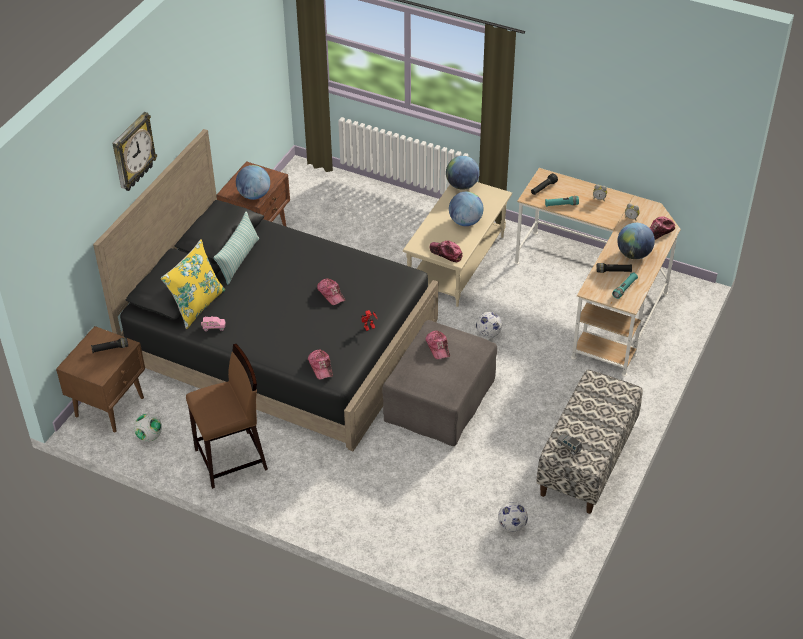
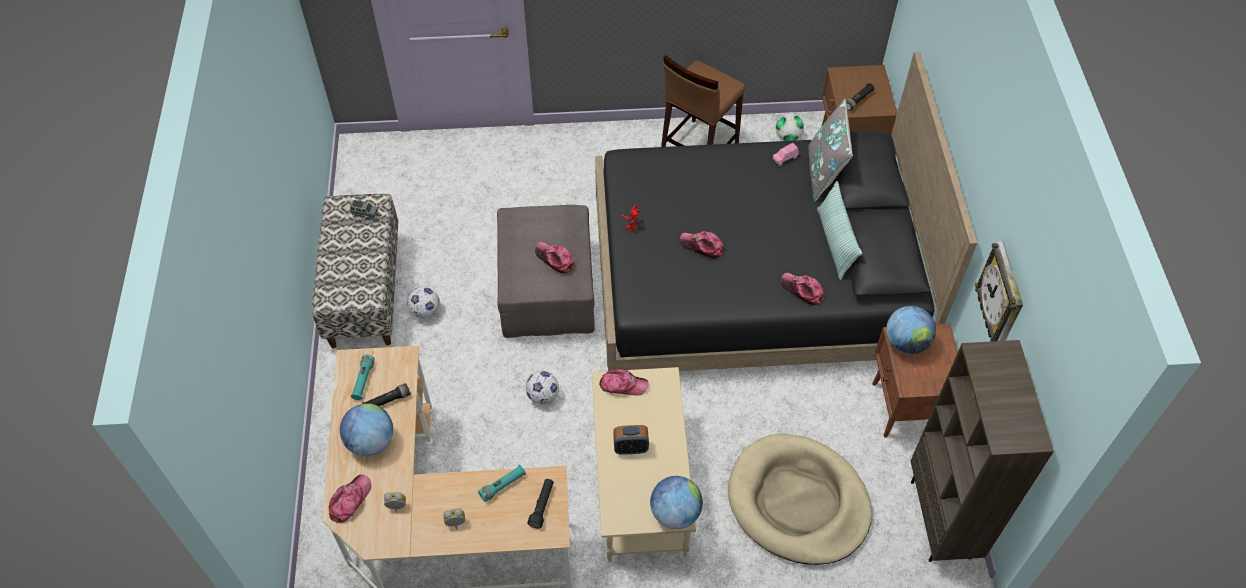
camera: 150 degrees right, 10 degrees up
wall clock [112,112,157,191] -> wall clock moved to [975,241,1023,341]
yellow pillow [161,240,225,329] -> grey pillow [808,99,853,202]
cap [308,350,333,379] -> cap moved to [781,273,824,306]
globe [449,192,483,226] -> alarm clock [613,425,649,455]
football [498,502,528,532] -> football moved to [407,287,440,318]
none -> beige dog bed [728,434,872,565]
none -> brown bookcase [911,340,1054,562]

